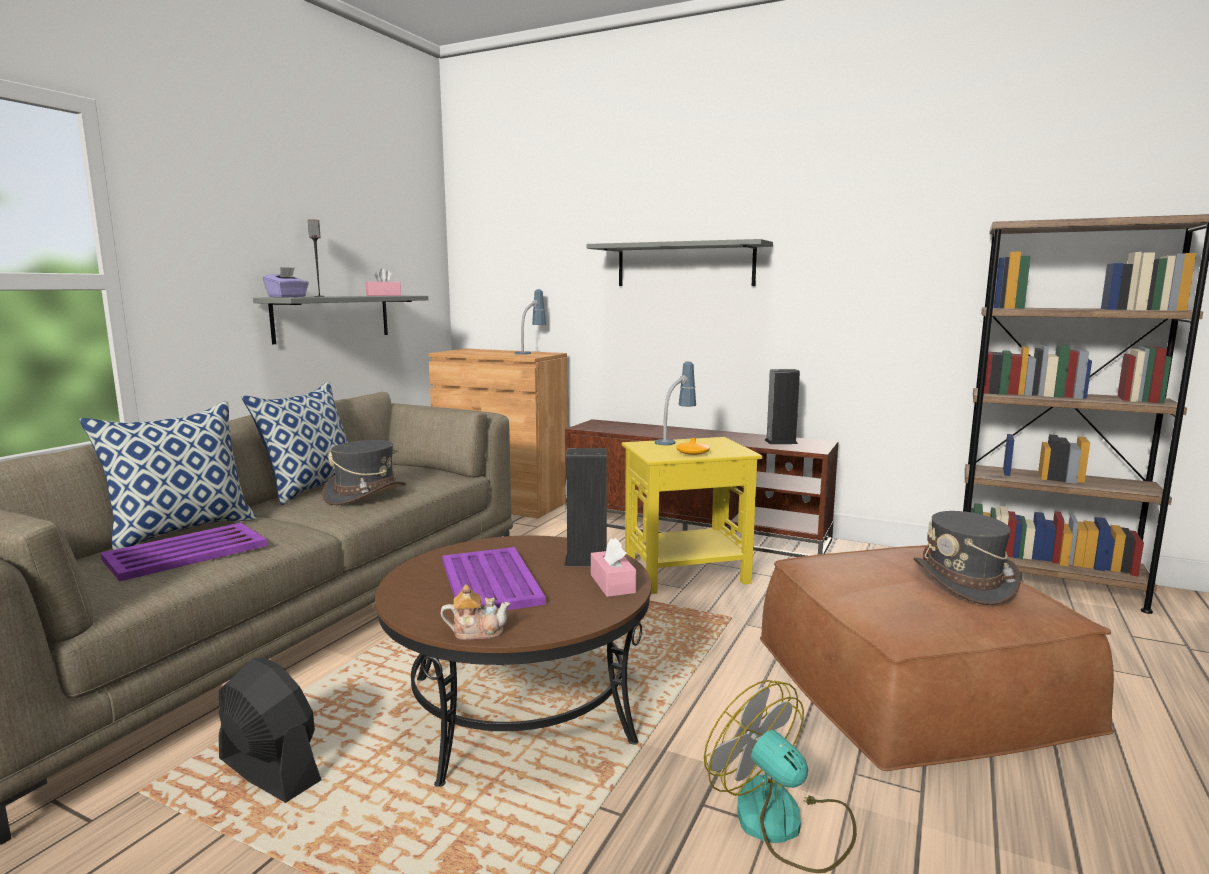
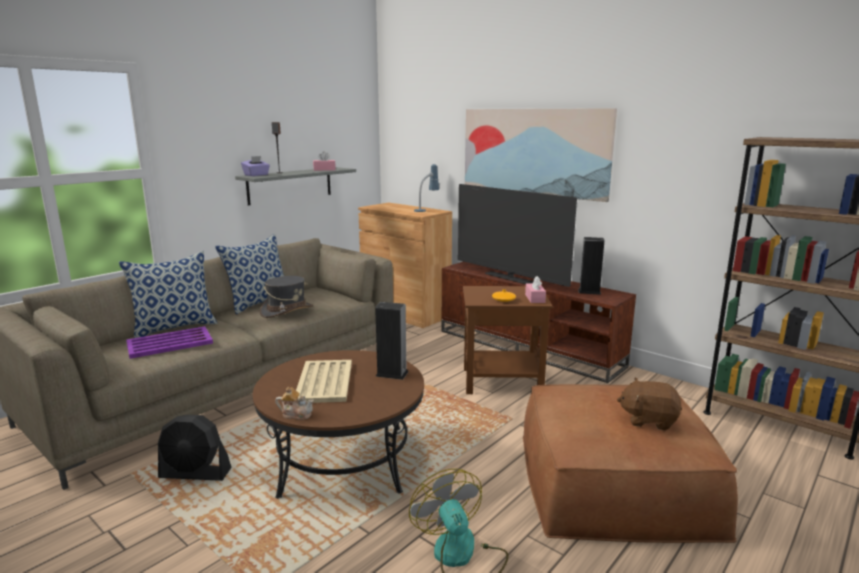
camera: 15 degrees right, 5 degrees up
black fan [219,658,321,803] -> black fan turned 135 degrees clockwise [158,415,232,481]
purple tray [442,547,546,610] -> beige tray [296,360,352,403]
grey shelf [587,239,773,286] -> picture [465,108,617,202]
pink tissue box [591,538,636,597] -> pink tissue box moved to [525,276,546,303]
yellow side table [622,437,762,594] -> brown side table [463,286,553,394]
table lamp [655,361,696,445] -> none
grey hat [913,511,1021,605] -> brown plush toy [617,378,682,430]
none -> television [458,184,577,287]

